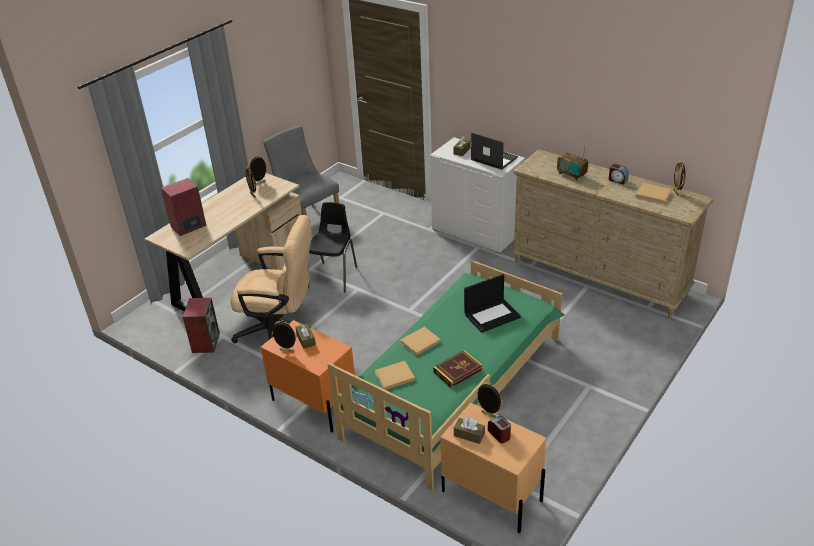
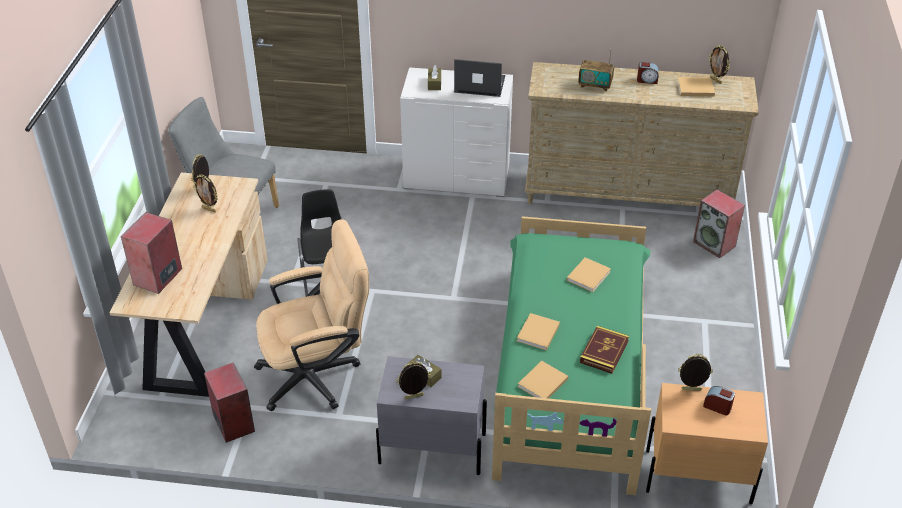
camera: 30 degrees left, 5 degrees up
orange nightstand [261,320,355,433] -> grey nightstand [376,356,487,475]
brown tissue box [454,417,485,444] -> none
laptop [464,274,521,333] -> beige book [567,257,611,292]
none -> speaker [693,190,745,258]

